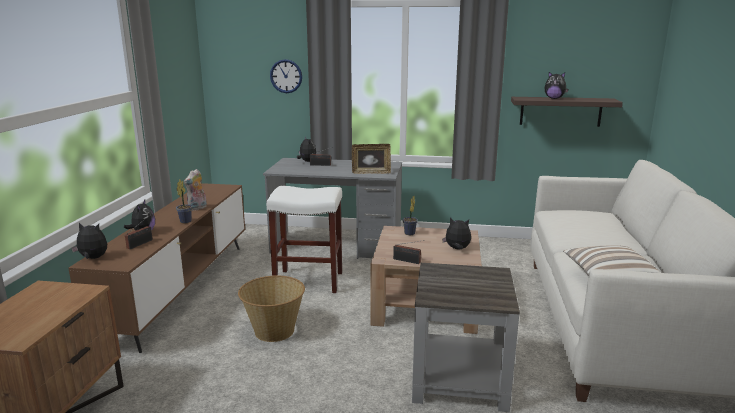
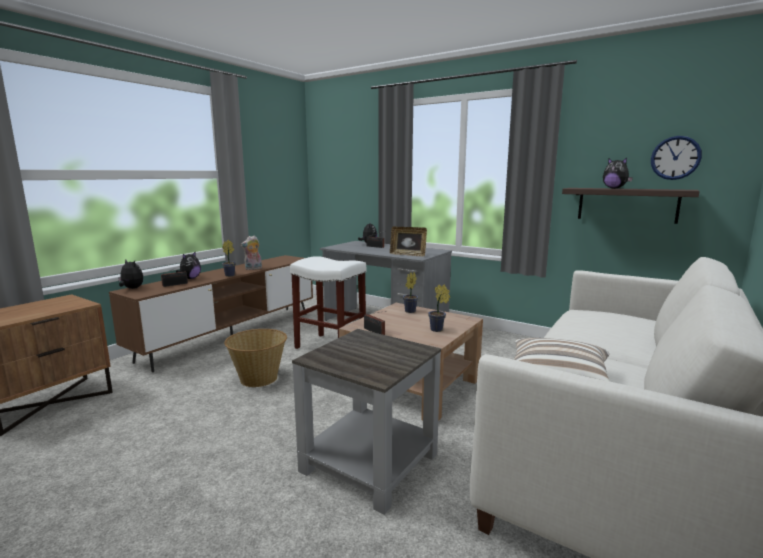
camera: 25 degrees right, 5 degrees down
wall clock [270,59,302,93] -> wall clock moved to [651,136,702,180]
plush toy [442,217,471,249] -> potted plant [428,284,450,332]

